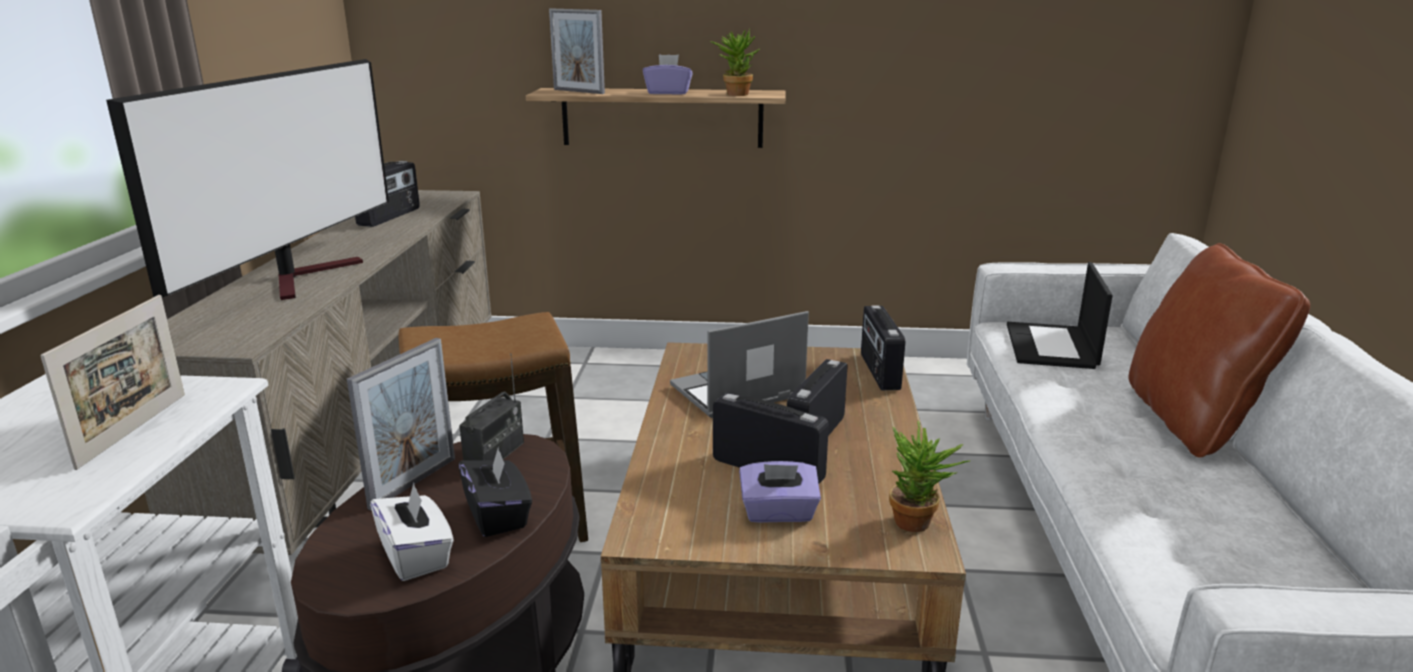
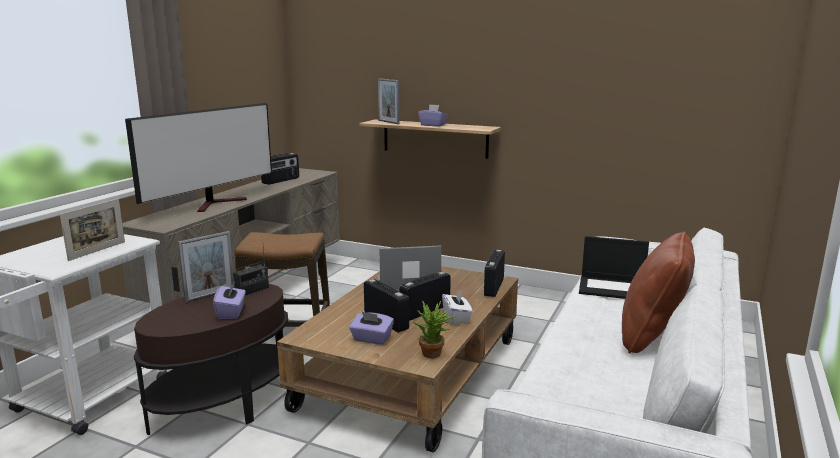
camera: 20 degrees right, 5 degrees down
white tissue box [370,483,454,581] -> white tissue box moved to [442,289,473,325]
black tissue box [458,446,532,537] -> purple tissue box [213,282,246,319]
potted plant [710,28,760,96] -> none
laptop [1007,262,1113,369] -> laptop turned 105 degrees counterclockwise [579,236,649,299]

